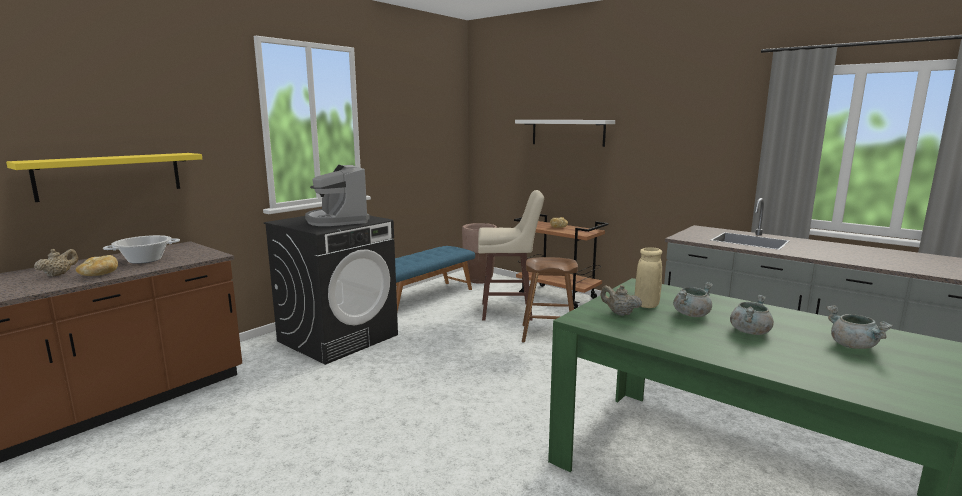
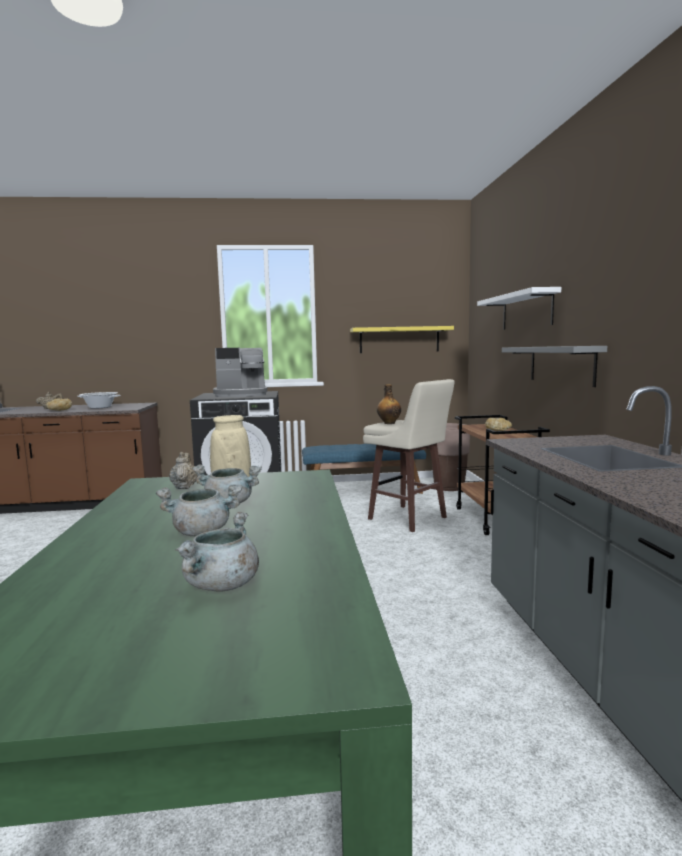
camera: 45 degrees right, 5 degrees down
yellow shelf [6,153,202,202] -> yellow shelf moved to [350,326,454,353]
coffee machine [305,165,370,226] -> coffee machine turned 120 degrees counterclockwise [213,348,267,397]
brown stool [522,257,578,342] -> none
none -> bottle [377,384,401,424]
none -> grey shelf [502,346,607,387]

